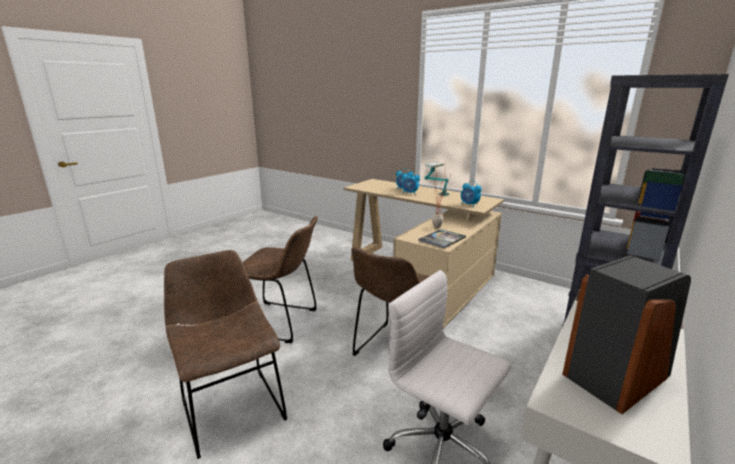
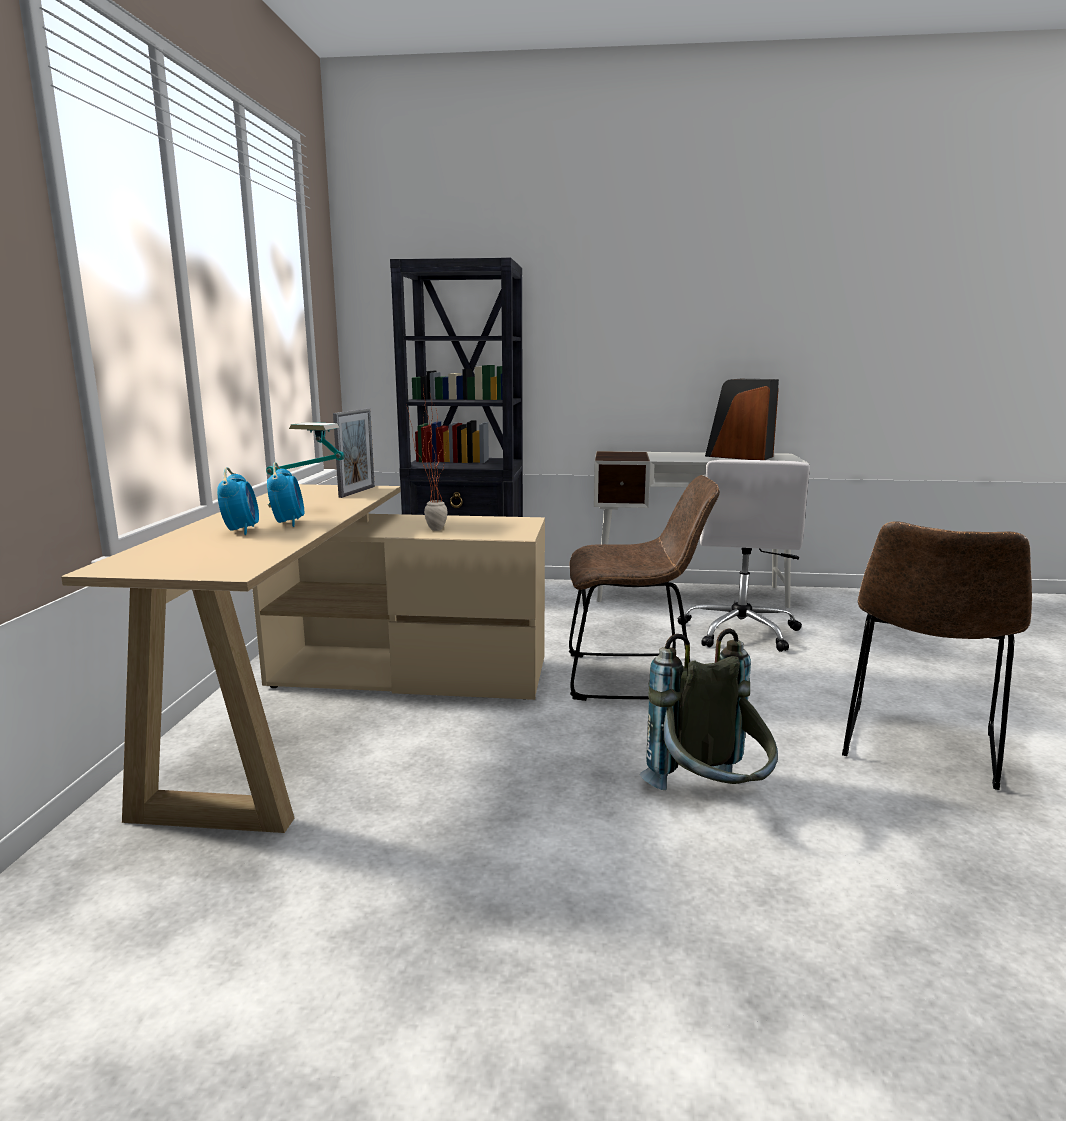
camera: 120 degrees left, 5 degrees down
brown chair [242,216,318,343] -> grey backpack [640,628,778,790]
book [419,229,466,249] -> none
alarm clock [461,181,482,207] -> picture frame [333,408,375,498]

